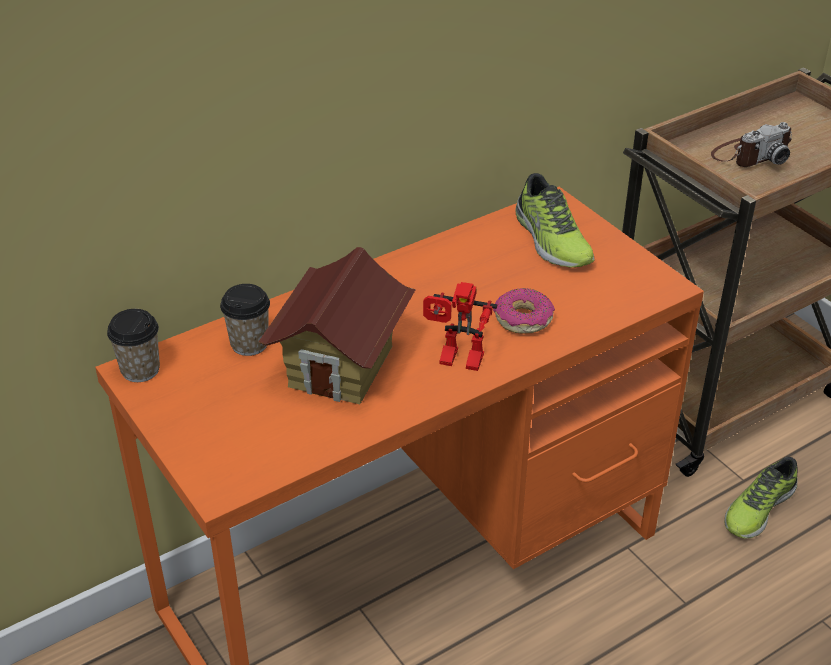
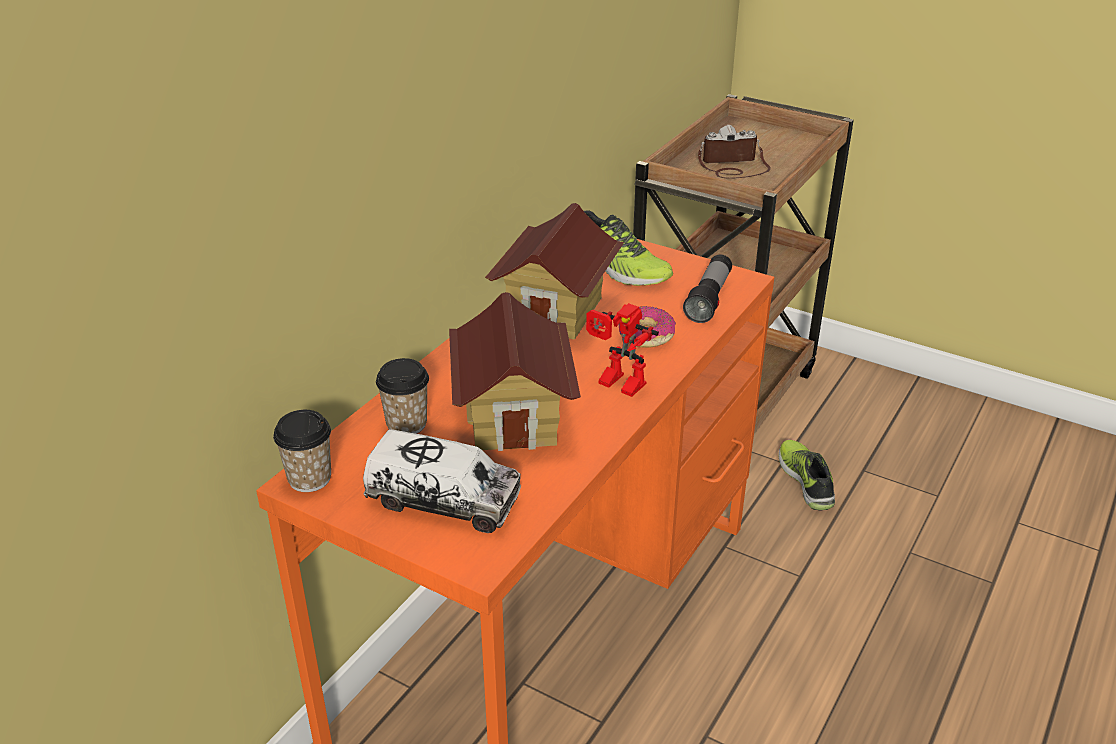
camera: 25 degrees left, 5 degrees down
toy robot [423,282,497,371] -> toy robot turned 45 degrees clockwise [586,303,659,397]
camera [711,122,792,167] -> camera turned 135 degrees counterclockwise [698,125,771,179]
shoe [724,457,798,539] -> shoe turned 150 degrees clockwise [778,440,835,511]
none -> toy truck [363,429,521,533]
none -> toy house [485,203,624,340]
none -> flashlight [683,254,732,323]

